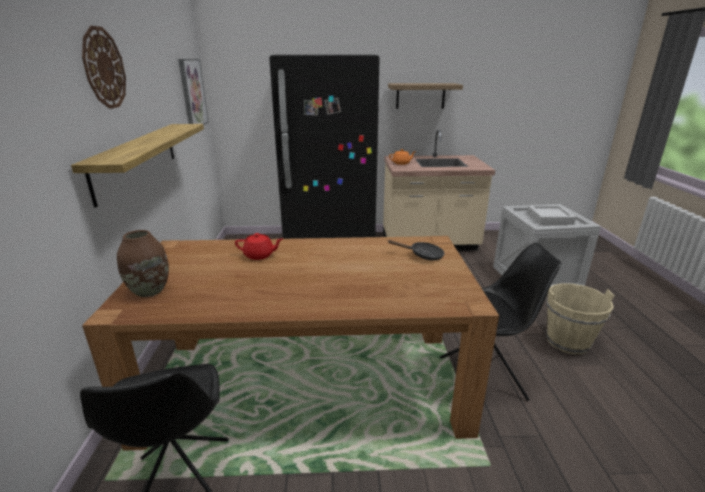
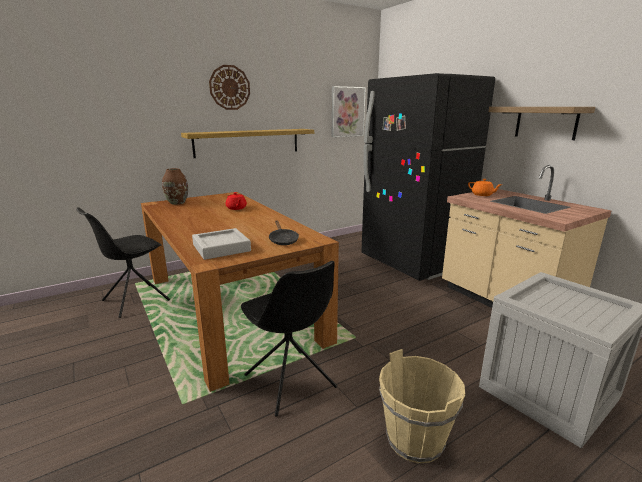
camera: 60 degrees right, 5 degrees down
grey tray [527,205,576,225] -> grey tray moved to [192,228,251,260]

